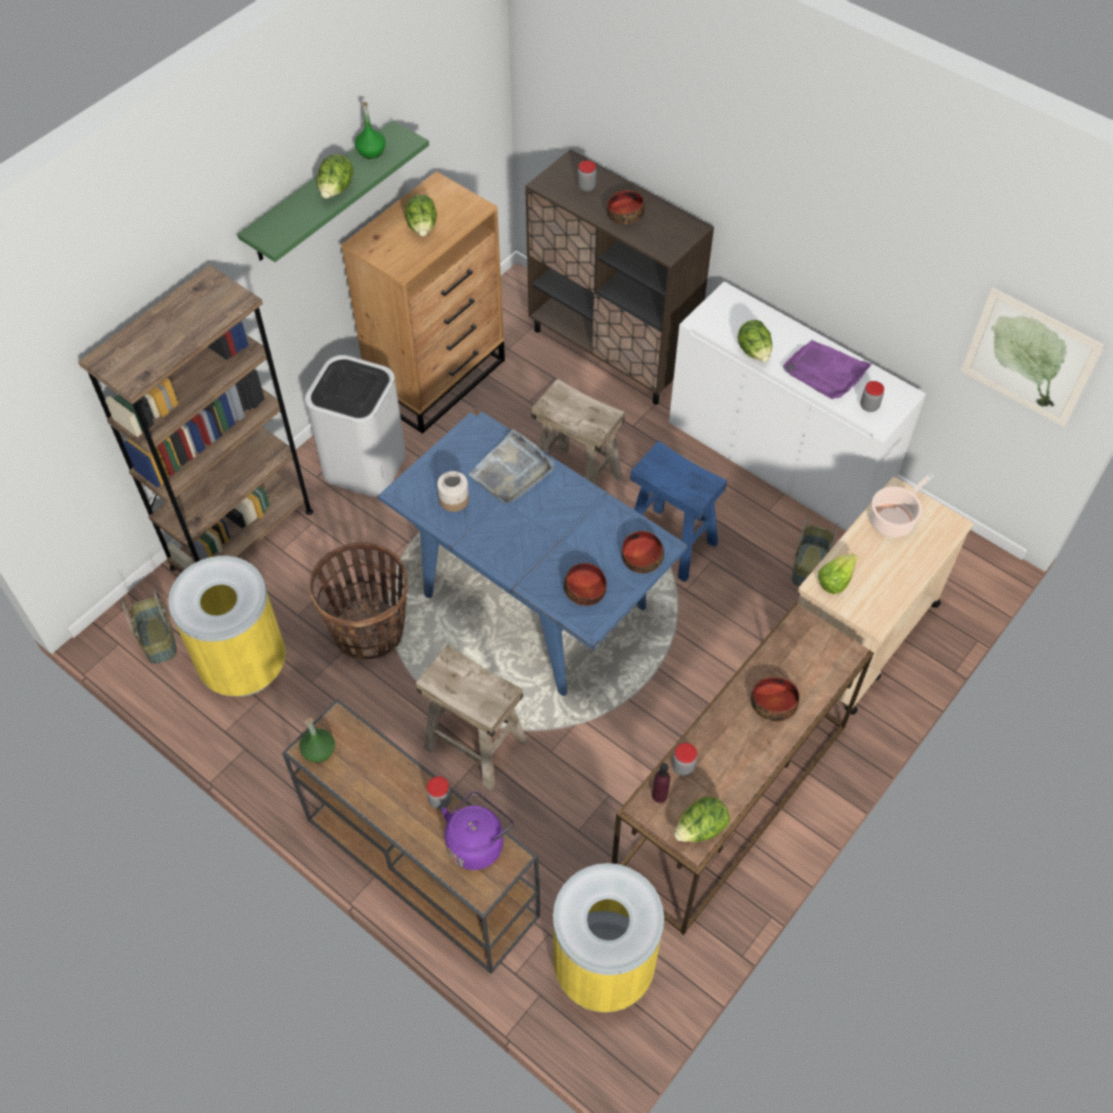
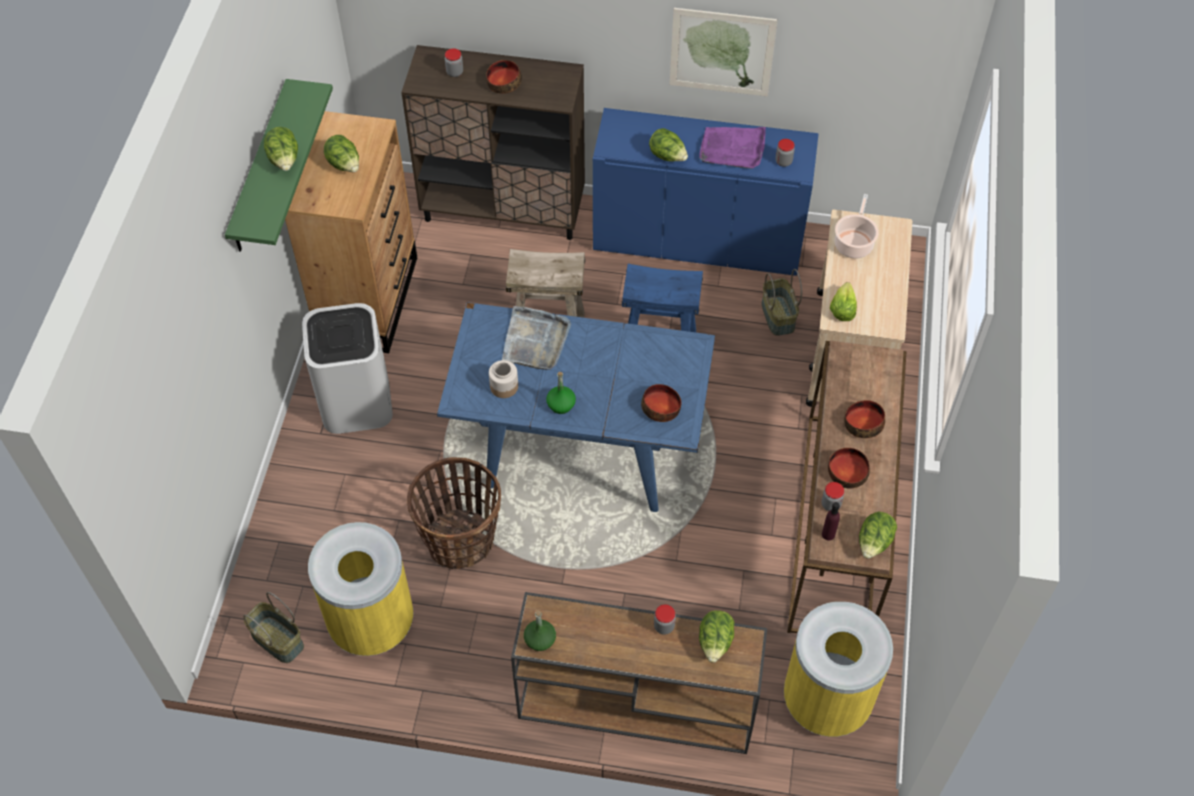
camera: 30 degrees left, 0 degrees up
brown bookcase [78,265,313,573] -> none
green bottle [355,102,386,159] -> green bottle moved to [546,372,576,414]
beige stool [416,644,528,790] -> none
purple kettle [441,791,513,870] -> lettuce [699,610,734,663]
bowl [622,531,664,573] -> bowl moved to [828,448,870,489]
white cabinet [669,281,926,531] -> blue cabinet [593,108,819,276]
picture [961,287,1105,427] -> picture moved to [669,8,778,96]

